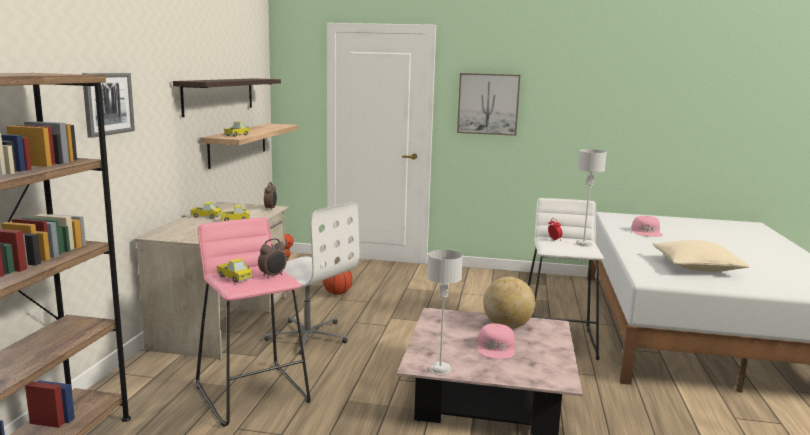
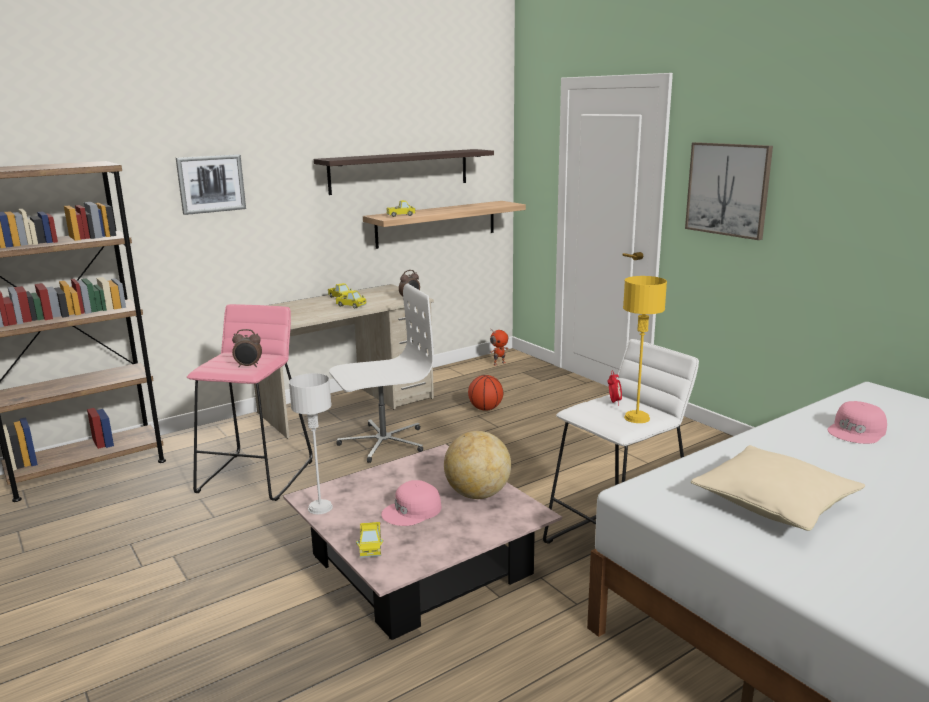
camera: 45 degrees right, 5 degrees up
toy truck [216,258,253,283] -> toy truck moved to [356,522,383,558]
white office chair [264,201,359,355] -> white office chair turned 105 degrees counterclockwise [329,284,434,463]
grey table lamp [575,149,607,247] -> yellow table lamp [623,276,667,423]

